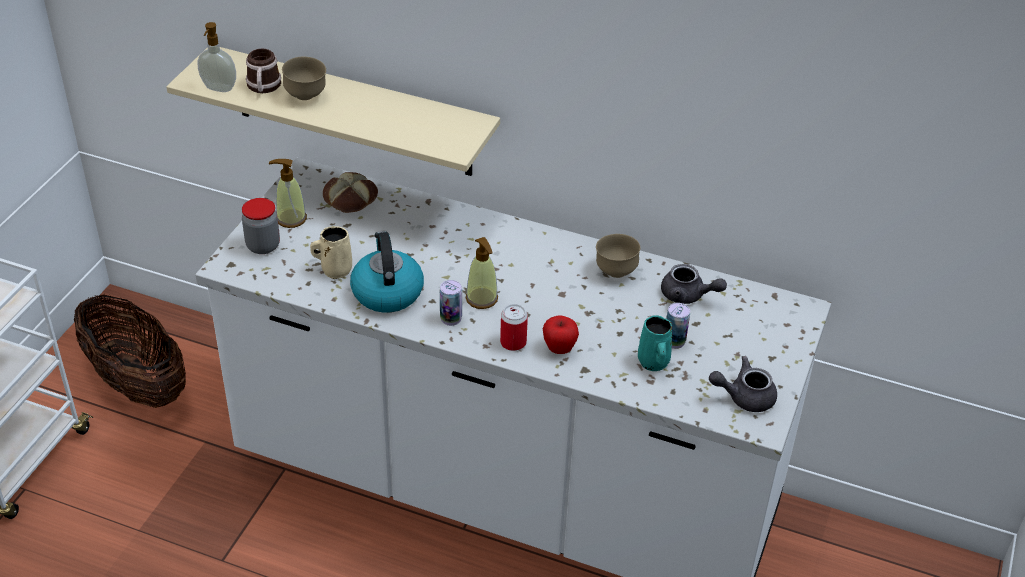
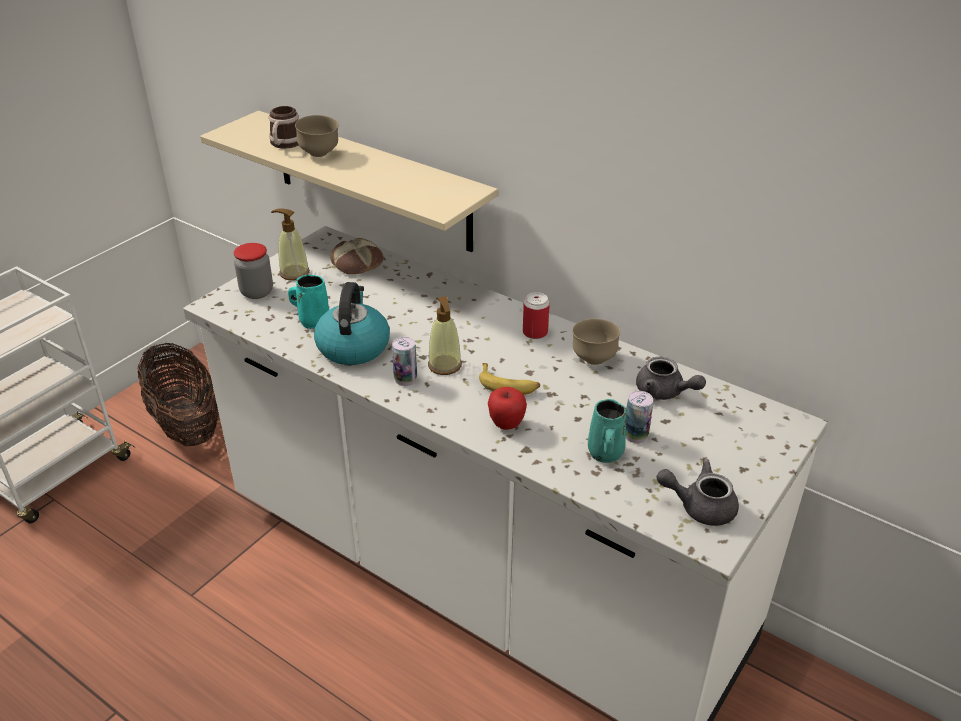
camera: 15 degrees right, 5 degrees down
soap dispenser [198,22,236,92] -> none
beige mug [310,226,352,279] -> turquoise mug [288,275,329,329]
can [500,304,528,351] -> can moved to [523,292,550,339]
none -> banana [479,363,540,395]

